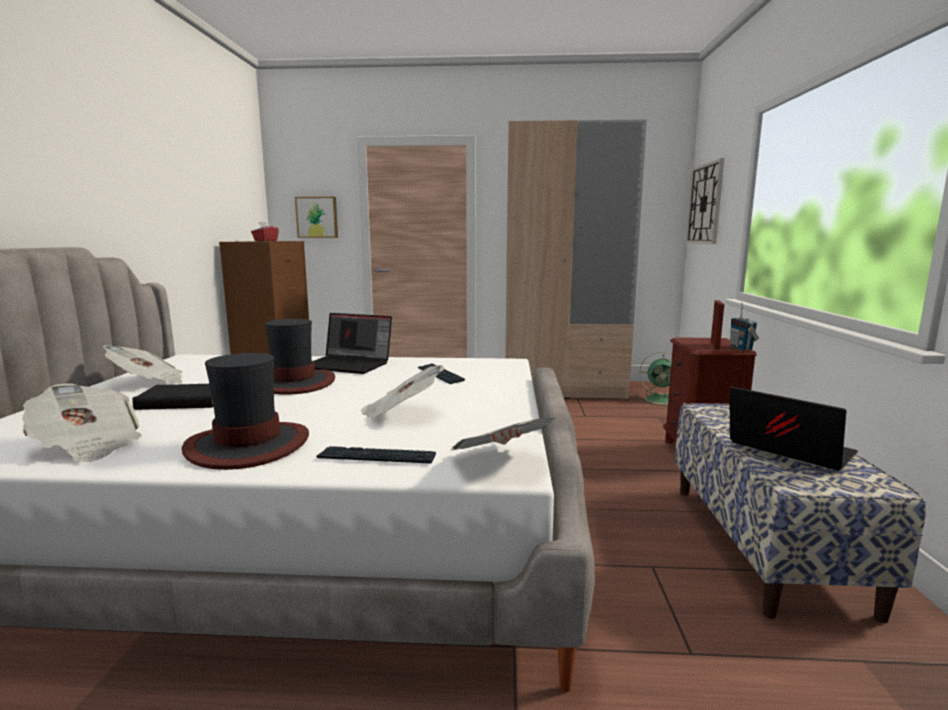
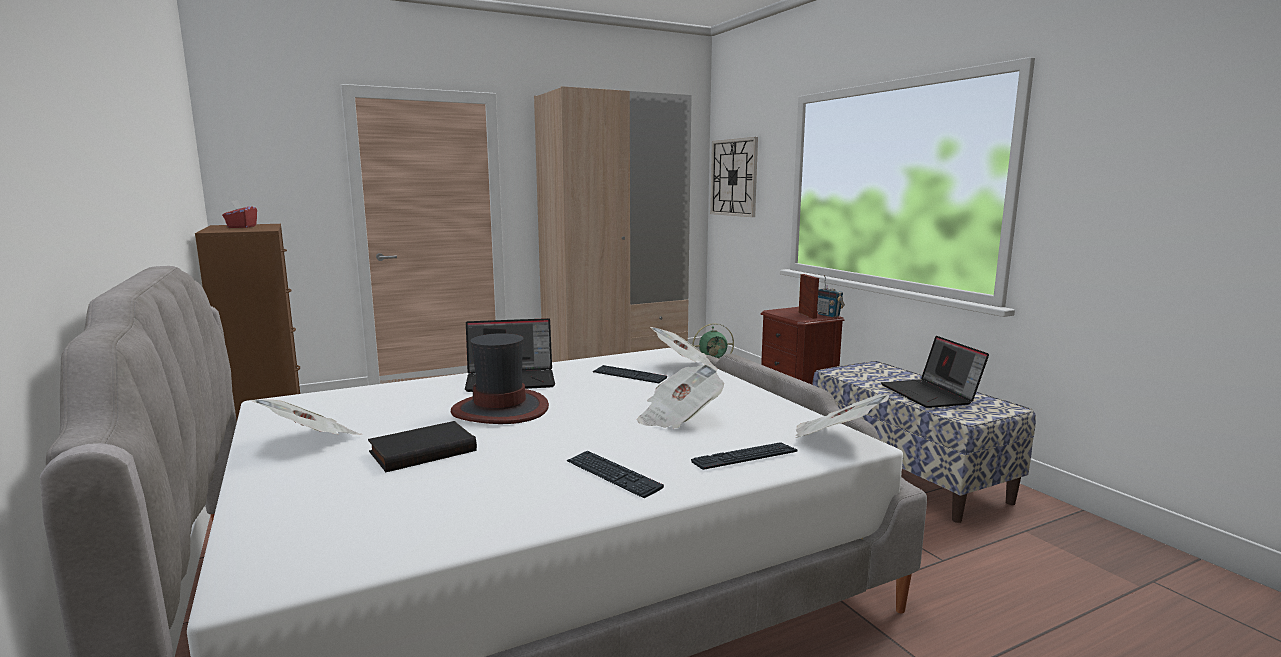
camera: 30 degrees left, 0 degrees up
newspaper [22,383,141,462] -> newspaper moved to [650,327,714,366]
hat [182,353,309,470] -> keyboard [567,451,664,498]
picture [295,197,338,238] -> none
laptop [729,386,858,470] -> laptop turned 120 degrees counterclockwise [881,336,989,408]

